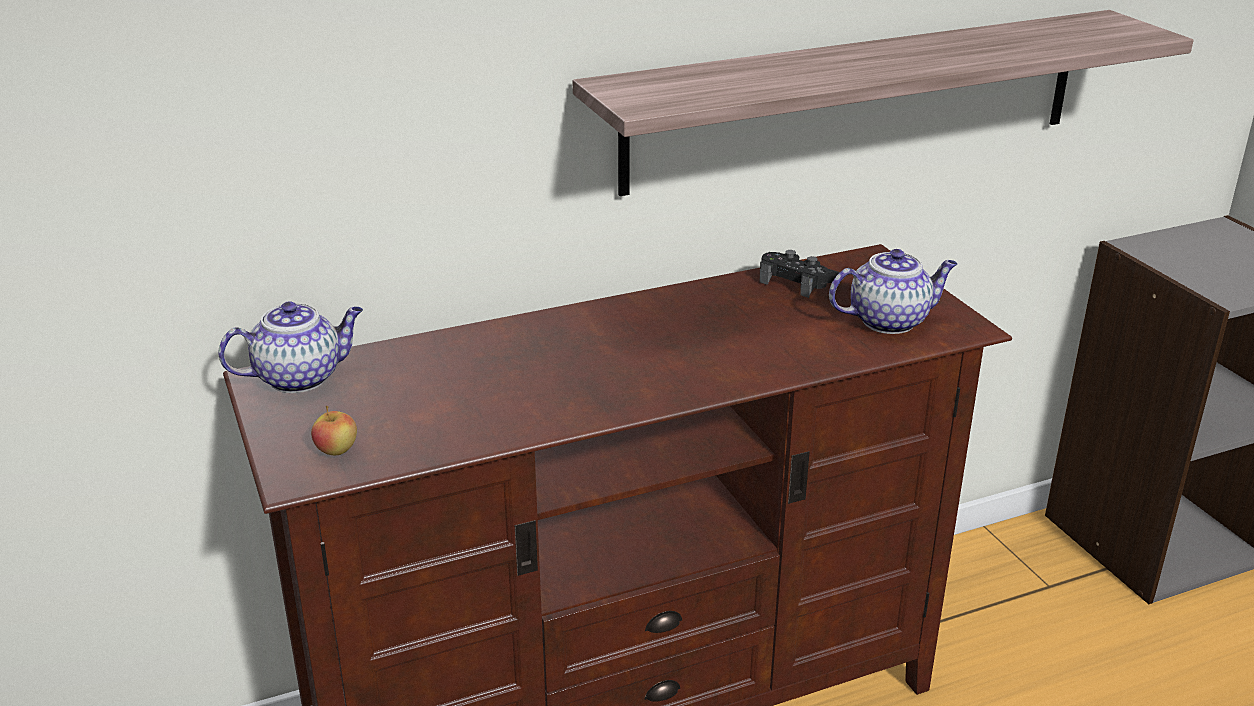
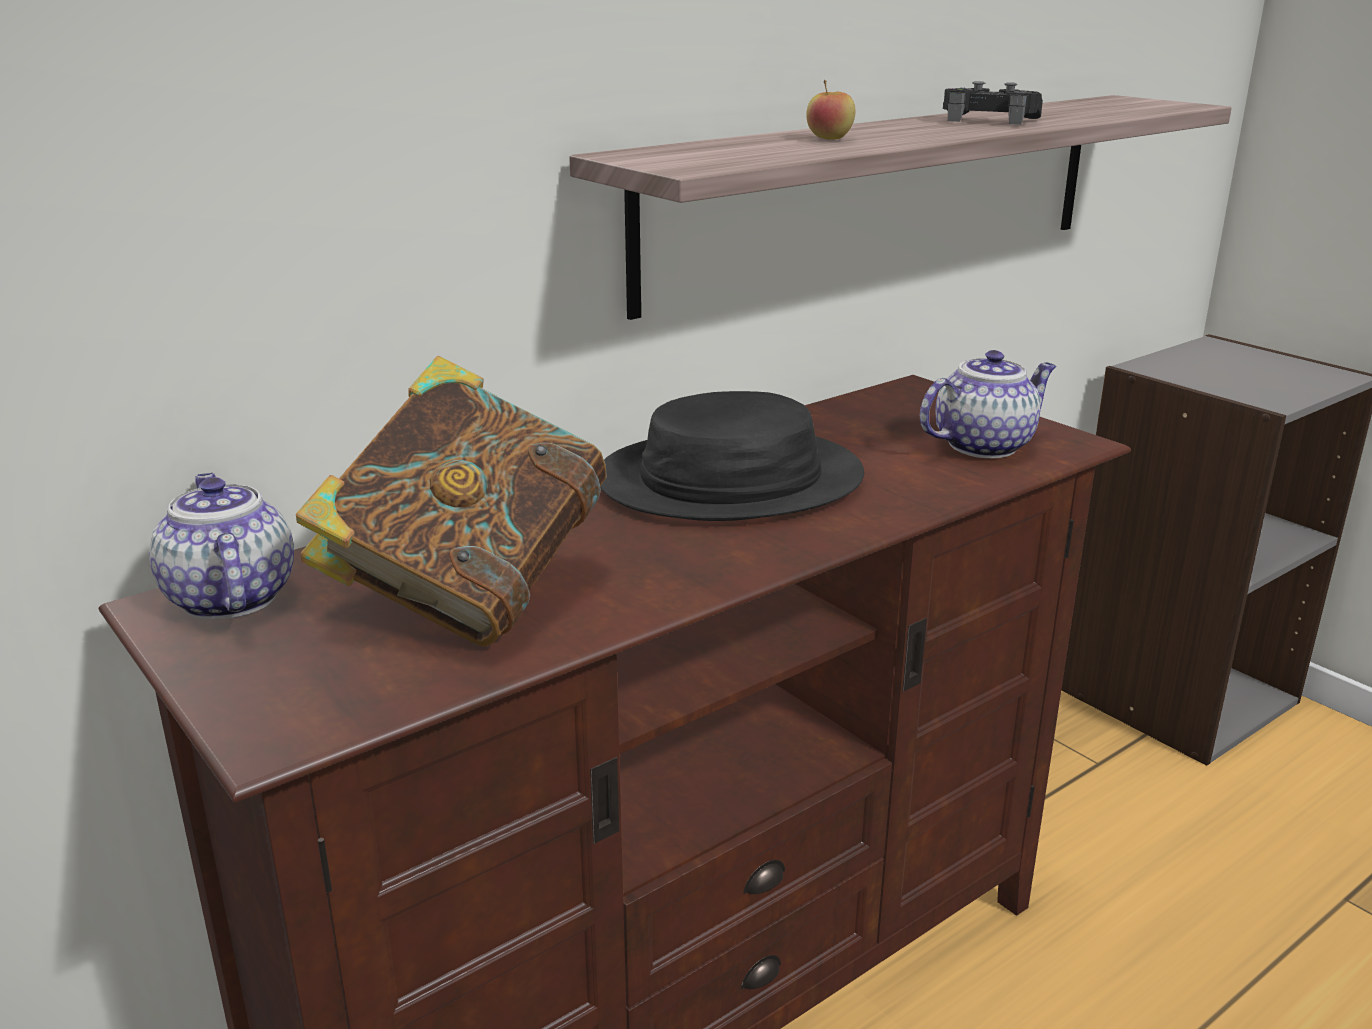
camera: 15 degrees left, 5 degrees down
teapot [218,301,363,393] -> teapot turned 75 degrees counterclockwise [149,473,294,620]
apple [311,406,357,455] -> apple moved to [806,80,855,140]
black game controller [759,250,840,298] -> black game controller moved to [943,81,1043,125]
none -> book [296,356,607,646]
none -> black hat [600,391,864,521]

